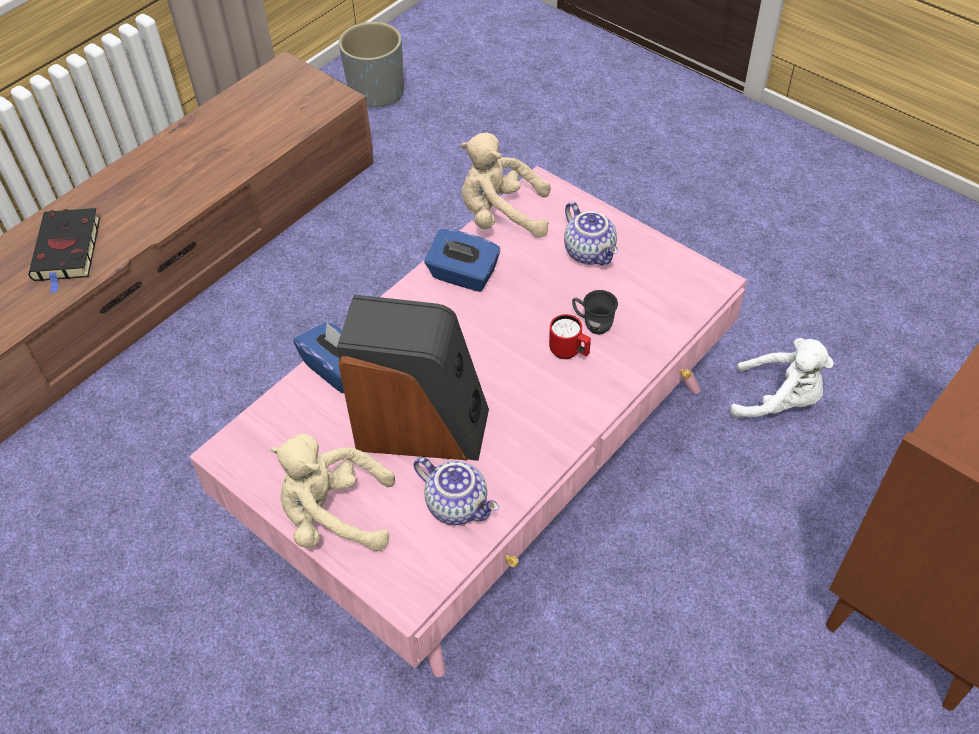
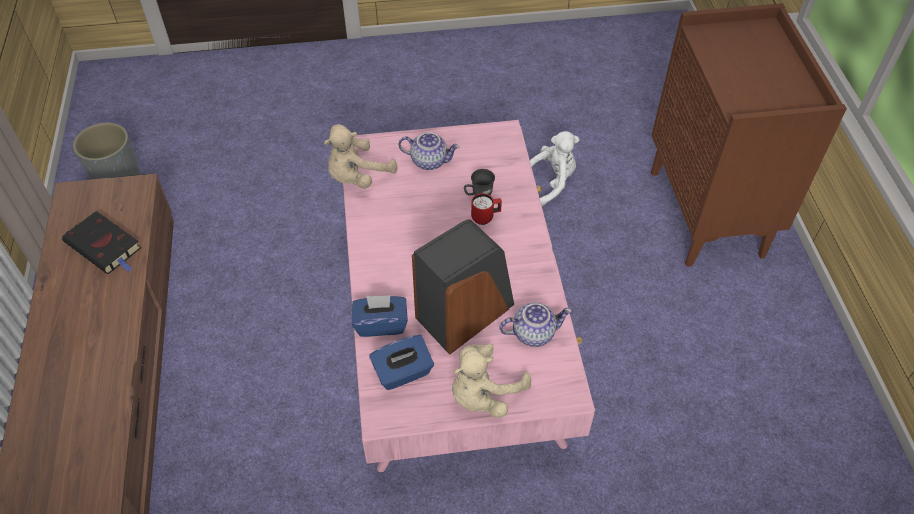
camera: 50 degrees left, 0 degrees up
black book [29,208,100,293] -> black book moved to [62,211,141,274]
blue tissue box [424,229,500,292] -> blue tissue box moved to [369,335,434,390]

